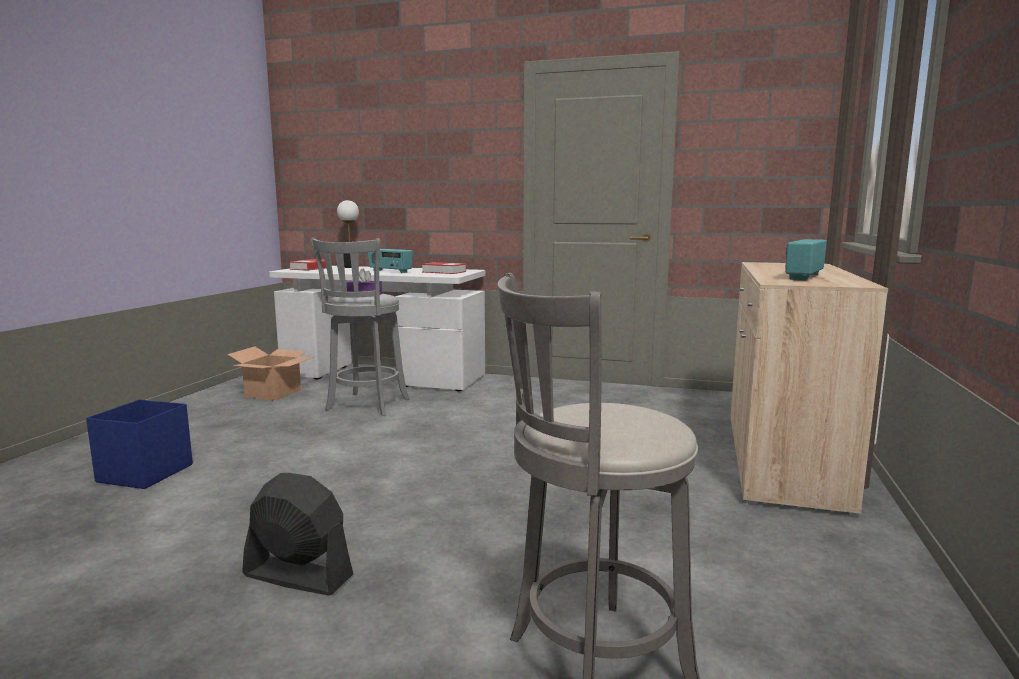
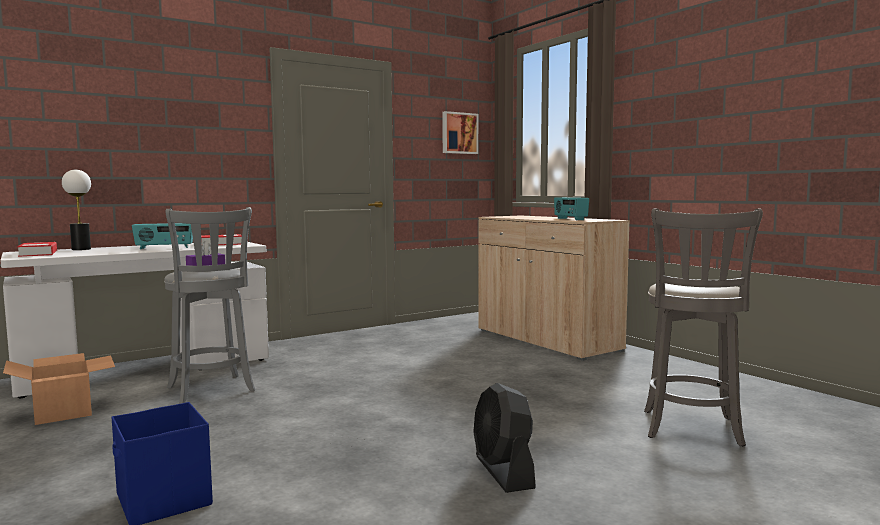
camera: 50 degrees left, 5 degrees down
black fan [242,473,353,596] -> black fan turned 75 degrees counterclockwise [473,383,536,493]
none -> picture [442,111,478,154]

